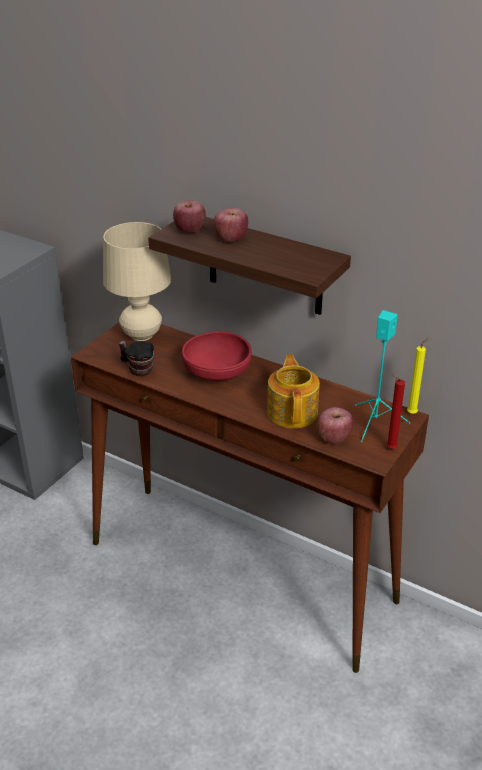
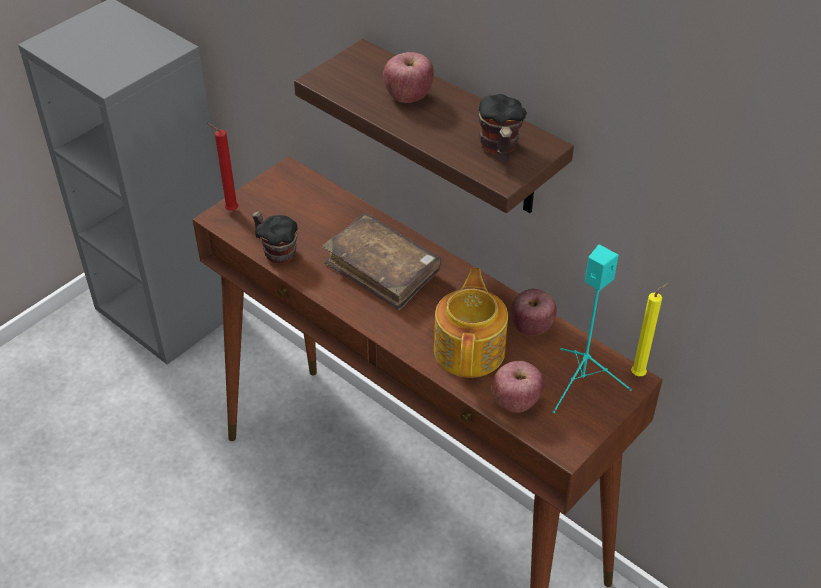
camera: 10 degrees right, 10 degrees up
beige table lamp [103,222,171,341] -> none
apple [173,200,206,233] -> apple moved to [511,289,557,336]
red bowl [182,331,252,381] -> brown book [323,213,441,311]
red candle [386,374,405,449] -> red candle moved to [207,123,238,211]
none -> mug [479,94,527,162]

